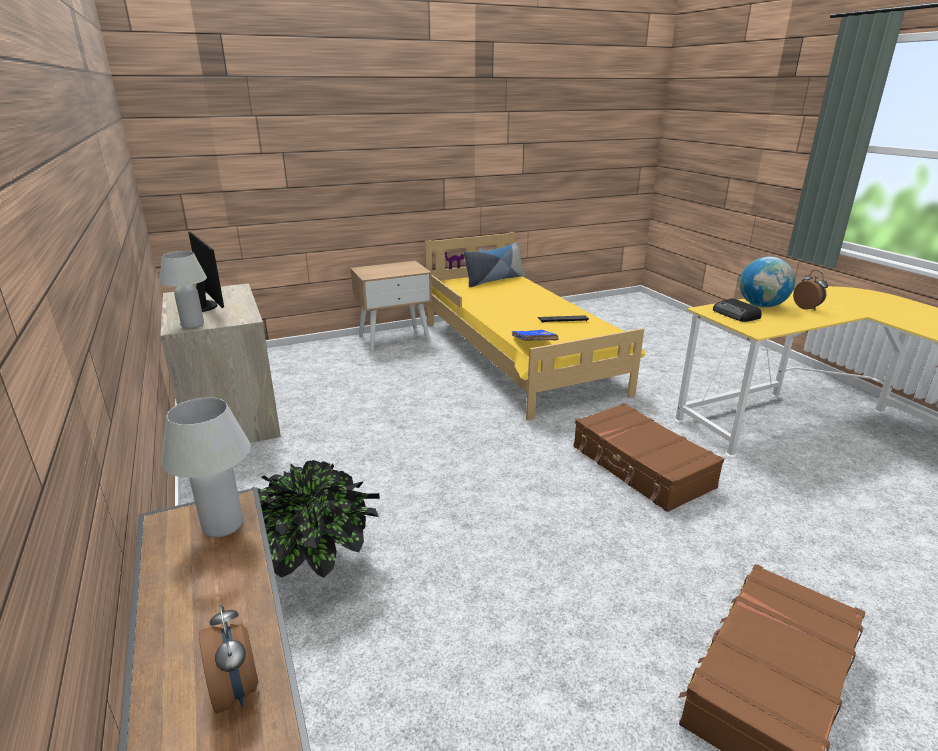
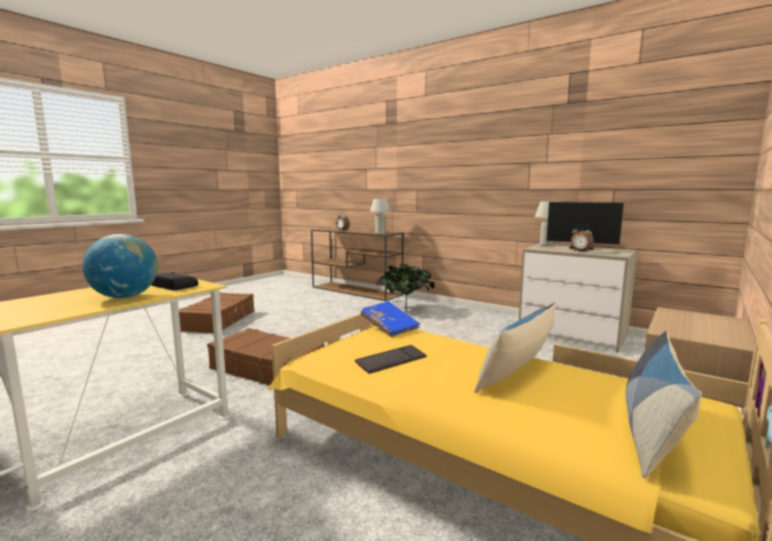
camera: 150 degrees right, 15 degrees down
alarm clock [793,270,828,310] -> alarm clock moved to [571,224,594,252]
none -> pillow [474,303,556,393]

